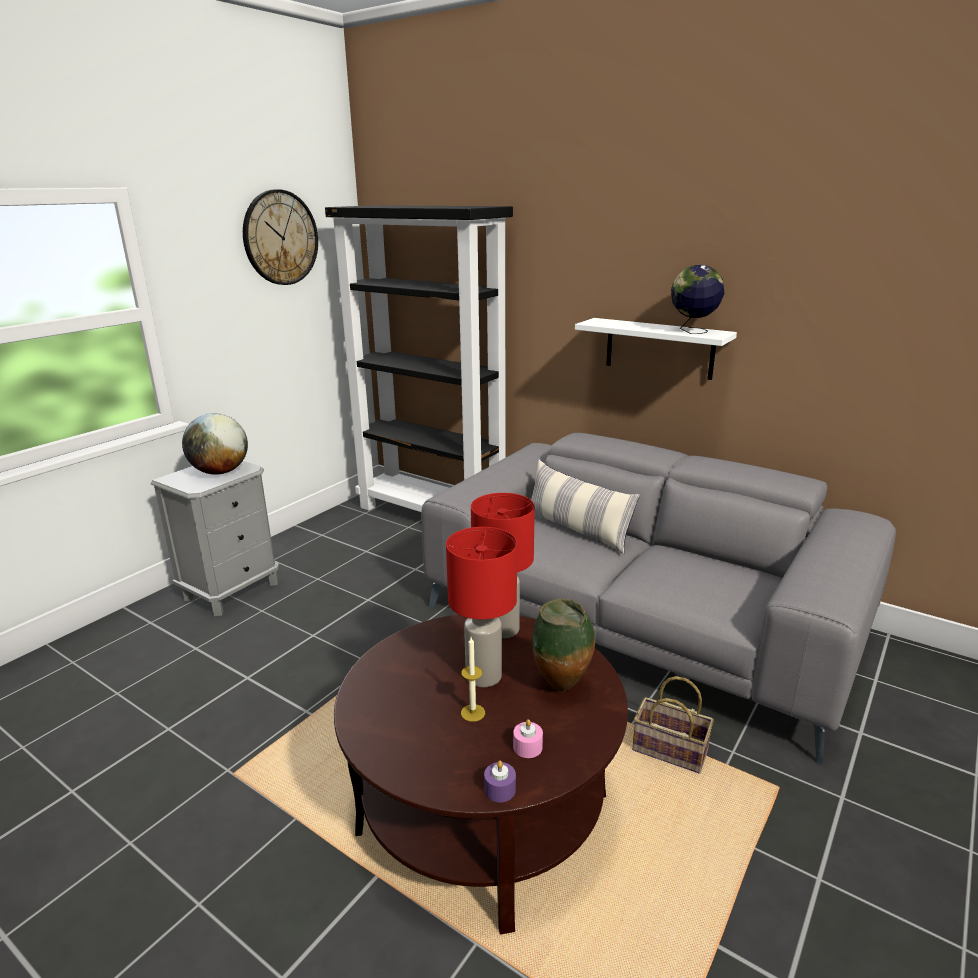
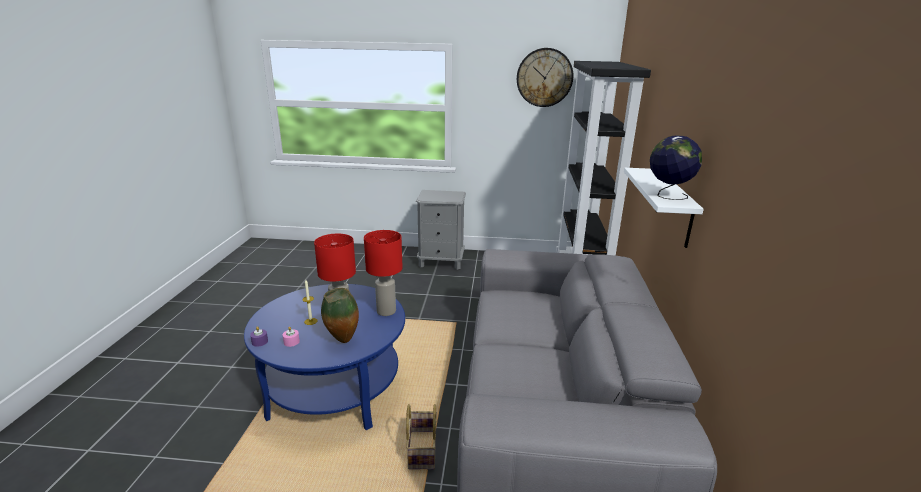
camera: 60 degrees right, 0 degrees up
globe [182,413,248,475] -> none
brown coffee table [334,614,628,934] -> blue coffee table [244,284,405,430]
pillow [531,460,640,554] -> none

